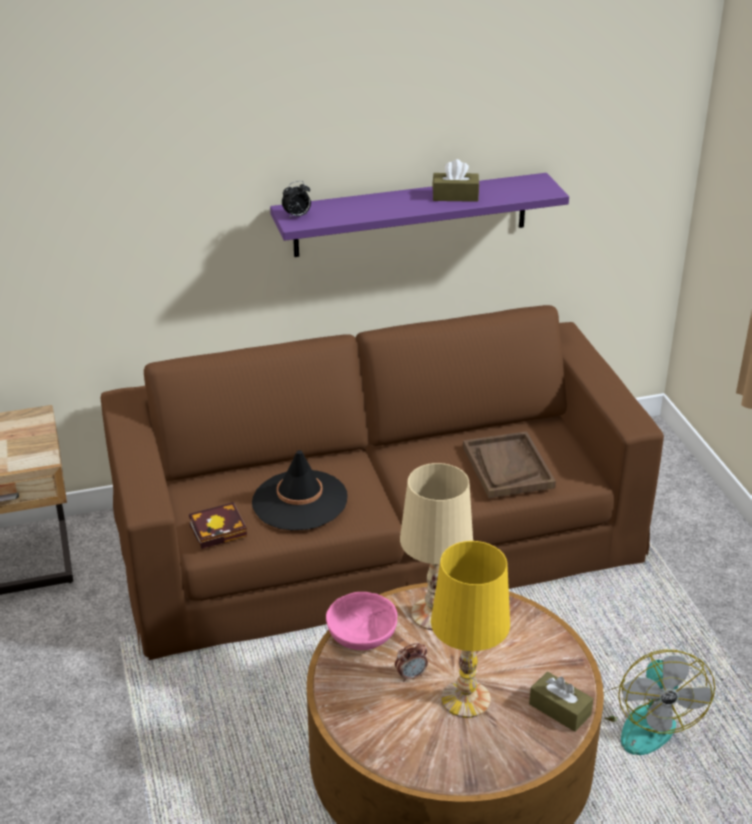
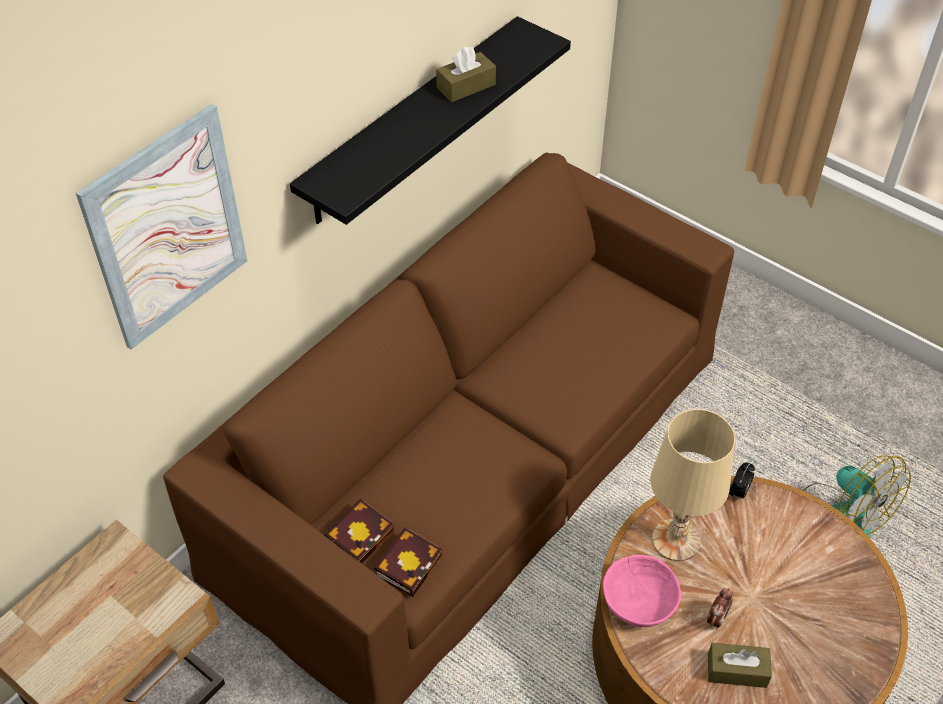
camera: 35 degrees left, 15 degrees up
black hat [252,450,348,530] -> none
purple shelf [270,173,569,257] -> black shelf [290,16,571,225]
alarm clock [282,181,311,219] -> alarm clock moved to [729,463,755,501]
yellow table lamp [431,541,510,718] -> none
brown tray [463,431,556,498] -> none
brown tissue box [529,672,593,732] -> brown tissue box moved to [708,643,772,688]
none -> picture [76,104,247,350]
none -> book [324,499,394,563]

